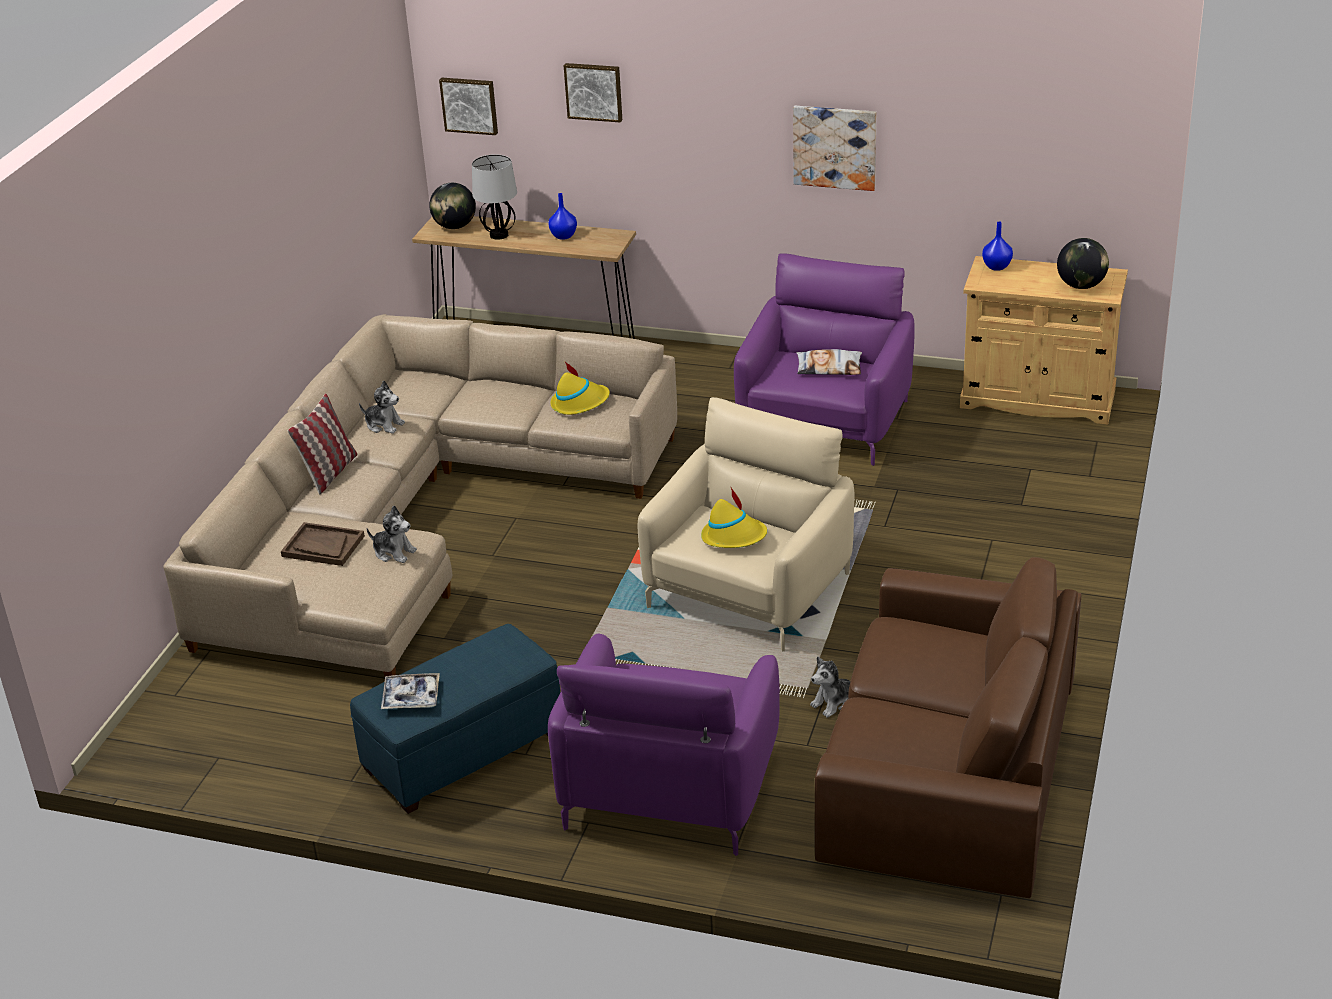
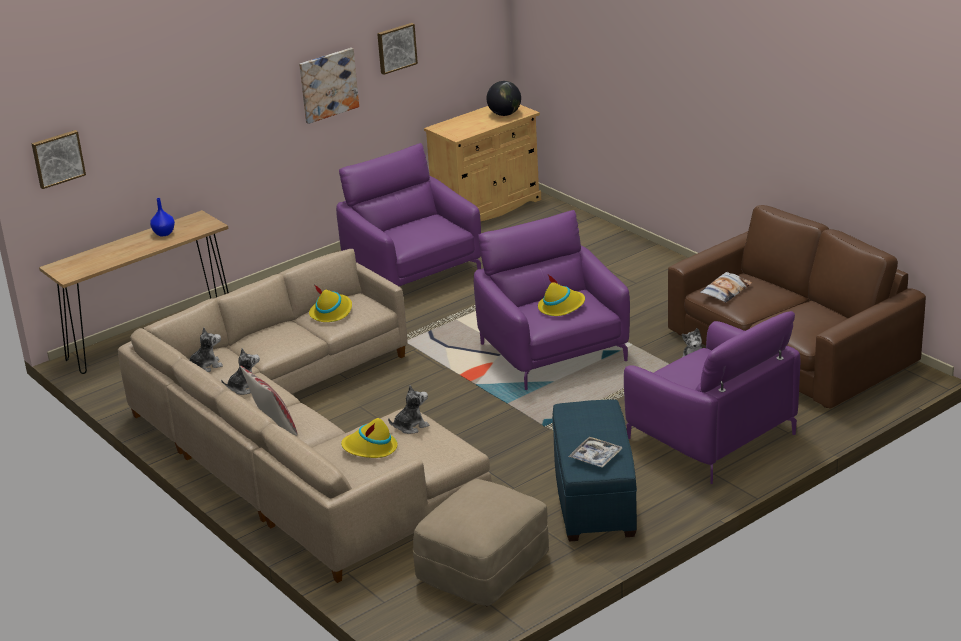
camera: 55 degrees left, 5 degrees down
brown tray [281,522,365,566] -> yellow hat [341,418,398,458]
globe [429,183,476,229] -> none
table lamp [472,154,517,240] -> none
picture [564,63,622,122] -> picture moved to [377,23,418,75]
beige armchair [637,397,854,652] -> purple armchair [474,210,630,390]
pillow [797,349,862,375] -> pillow moved to [700,272,752,303]
blue vase [982,222,1013,271] -> none
none -> plush toy [189,327,223,372]
none -> beige ottoman [413,479,549,606]

